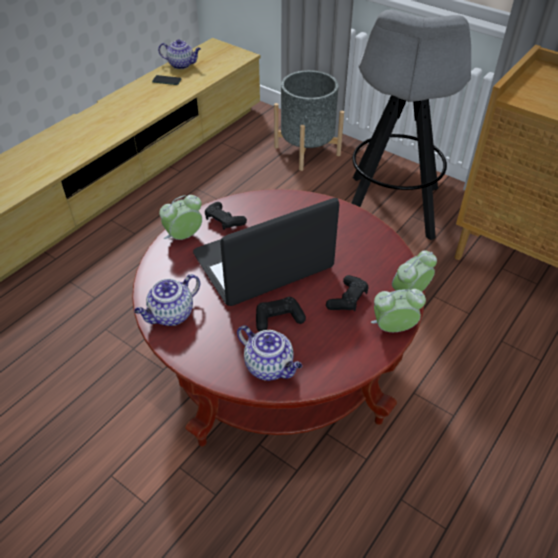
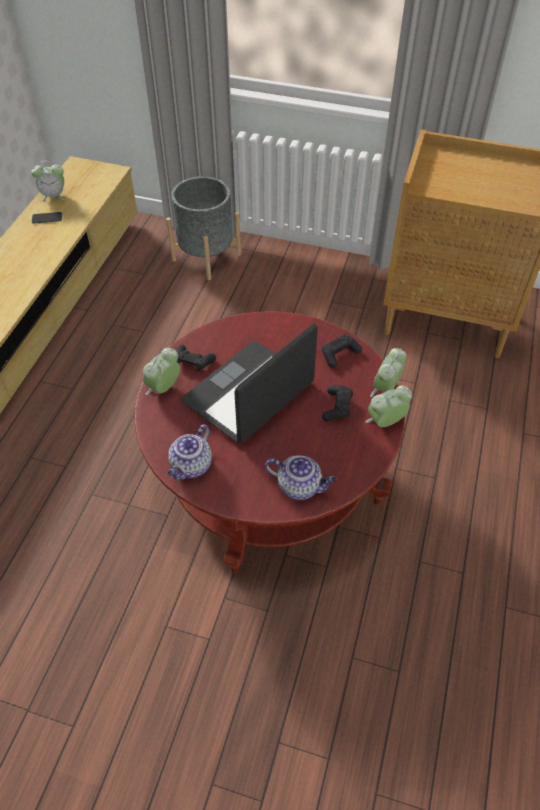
camera: 20 degrees left, 5 degrees up
teapot [158,39,201,69] -> alarm clock [31,161,66,201]
black game controller [256,297,306,332] -> black game controller moved to [322,334,362,368]
grey stool [352,10,471,240] -> none

